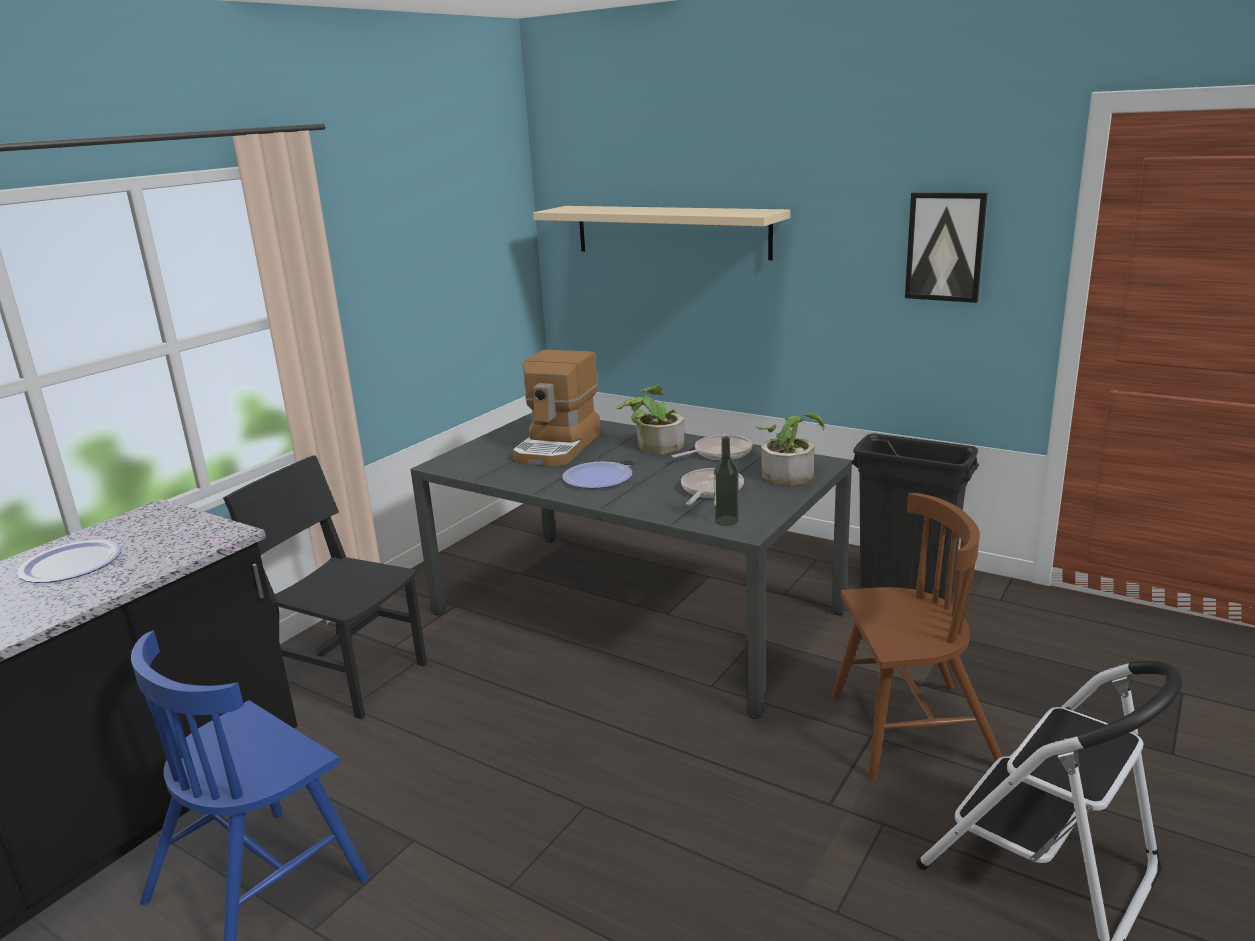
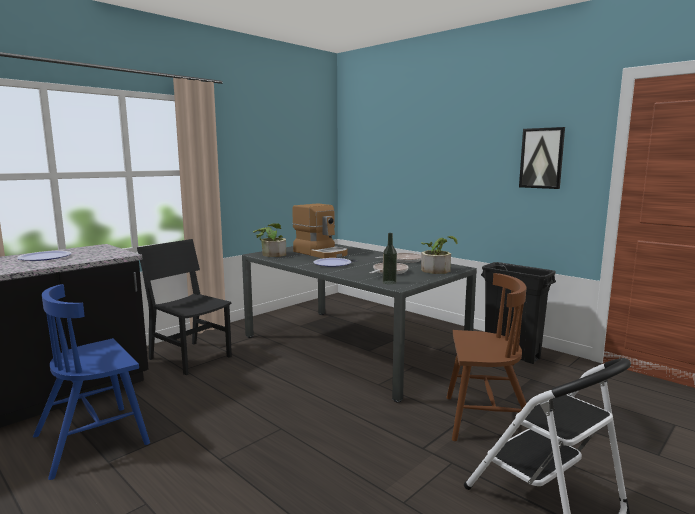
camera: 10 degrees right, 10 degrees down
coffee machine [513,350,601,467] -> coffee machine turned 75 degrees counterclockwise [292,203,347,258]
beige shelf [533,206,790,260] -> none
potted plant [617,386,685,454] -> potted plant moved to [253,223,286,257]

